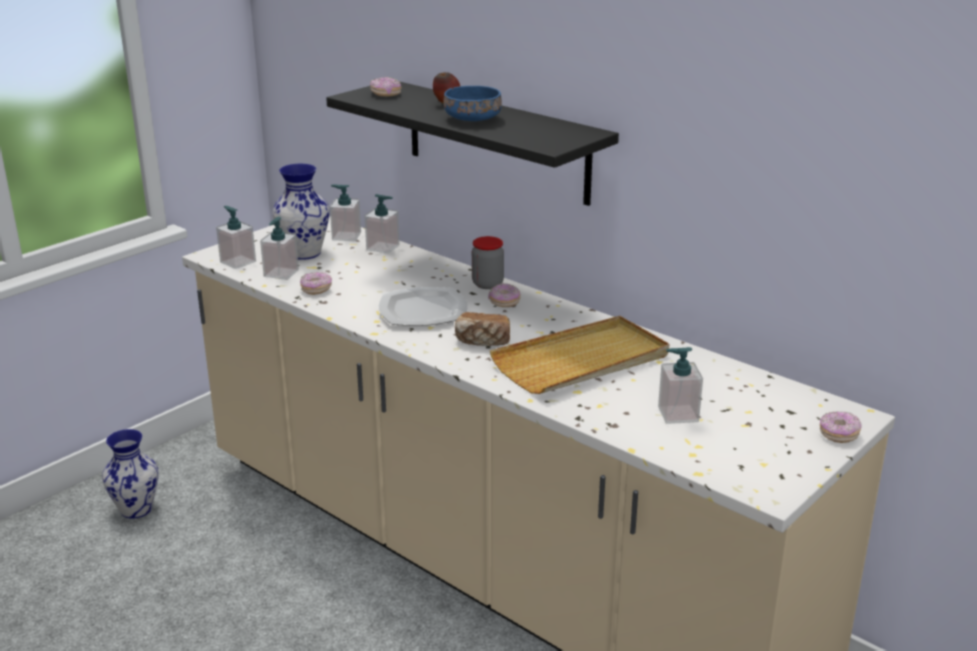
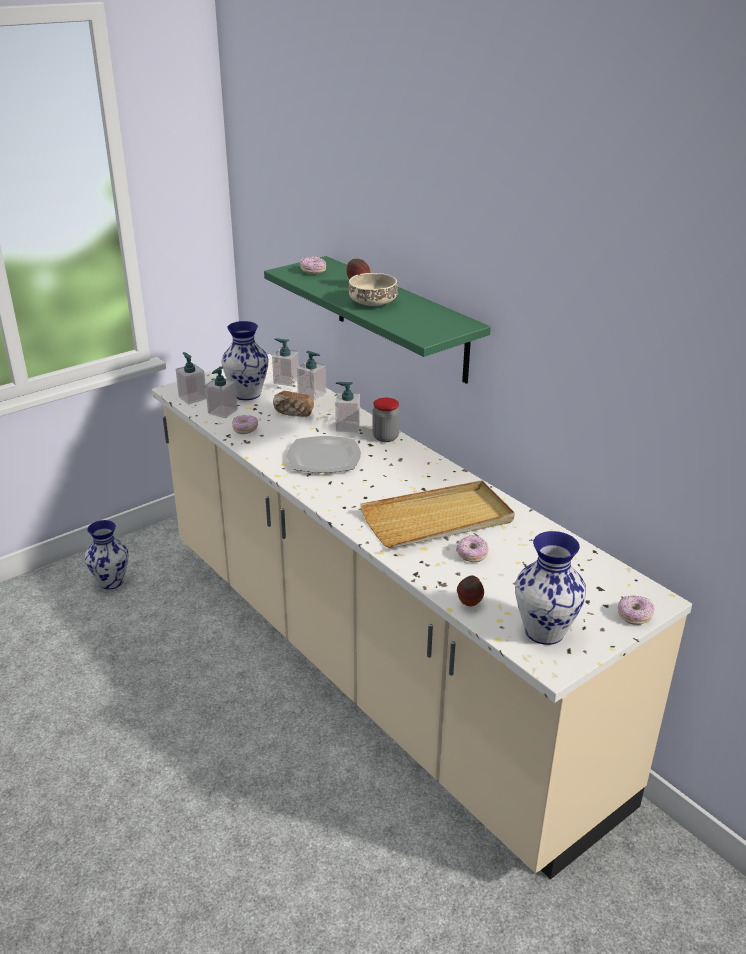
camera: 10 degrees right, 5 degrees up
black shelf [326,81,619,206] -> green shelf [264,256,491,384]
blue bowl [444,86,502,121] -> beige bowl [348,273,398,306]
bread [455,312,510,346] -> bread moved to [273,391,314,417]
donut [488,283,521,307] -> donut moved to [456,535,489,562]
soap dispenser [658,347,703,424] -> soap dispenser moved to [335,382,360,432]
none -> apple [457,575,484,606]
none -> vase [515,531,586,645]

